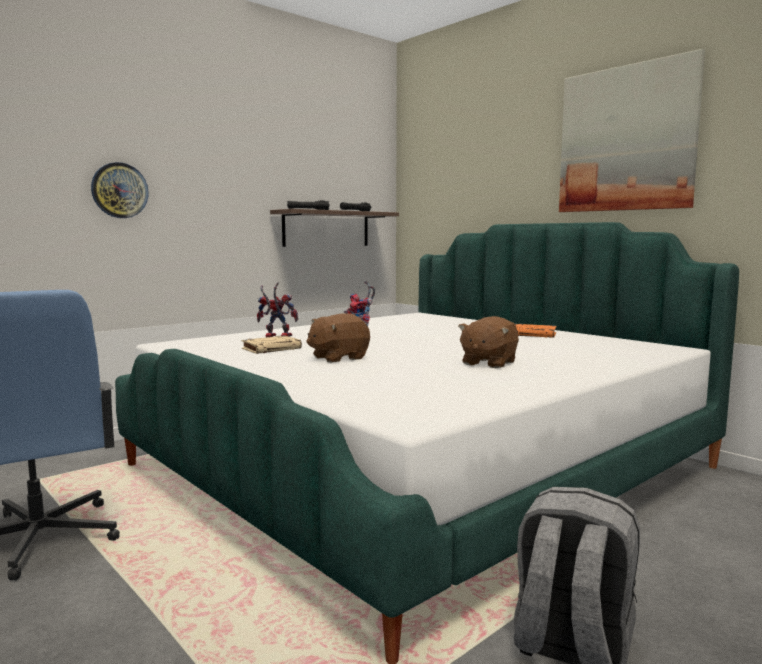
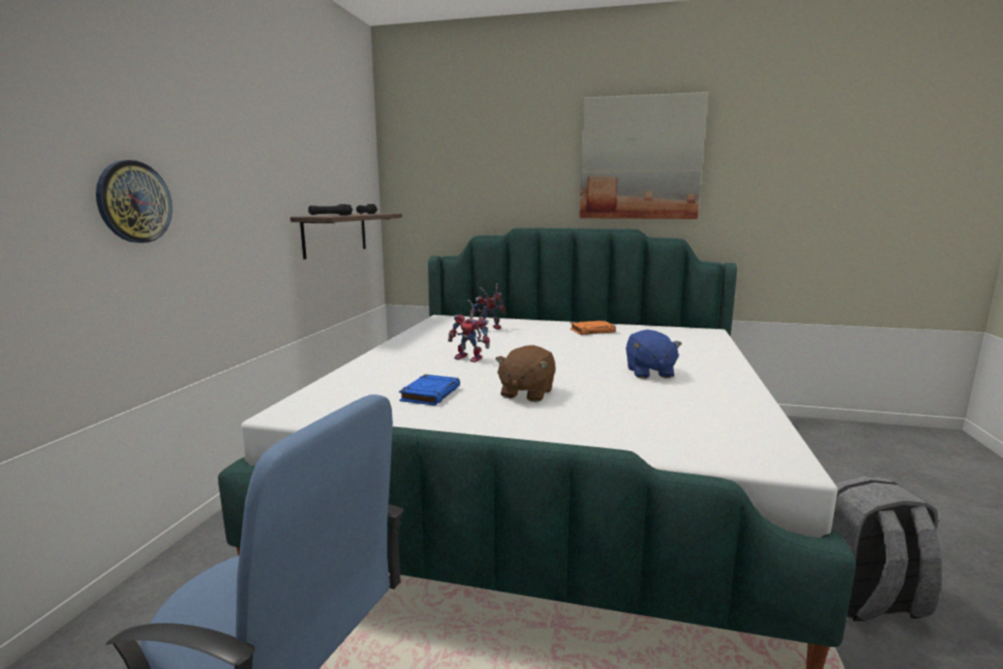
camera: 35 degrees left, 5 degrees up
beige book [241,335,302,354] -> blue book [399,374,460,406]
toy robot [257,282,298,337] -> toy robot moved to [469,283,505,331]
brown plush toy [458,316,519,368] -> blue plush toy [626,329,682,378]

